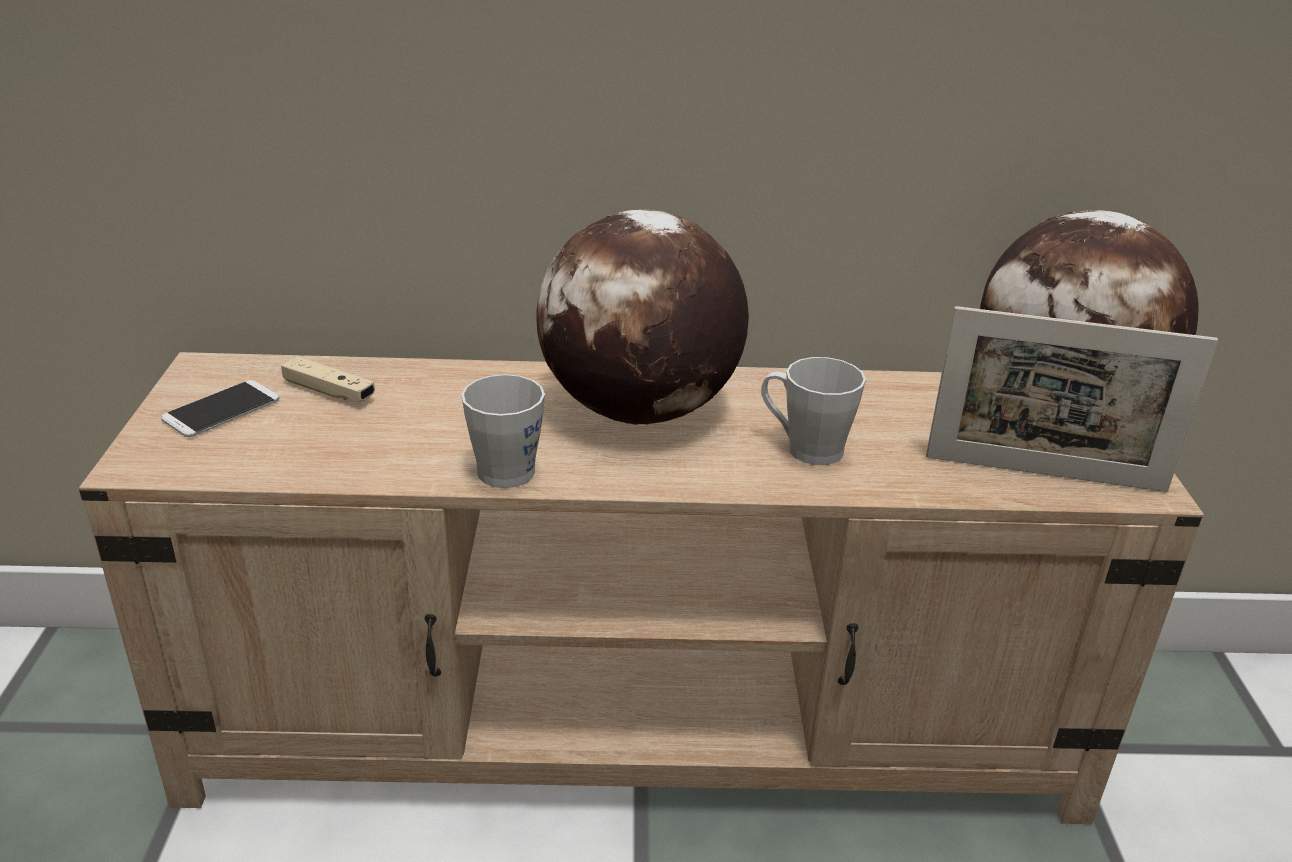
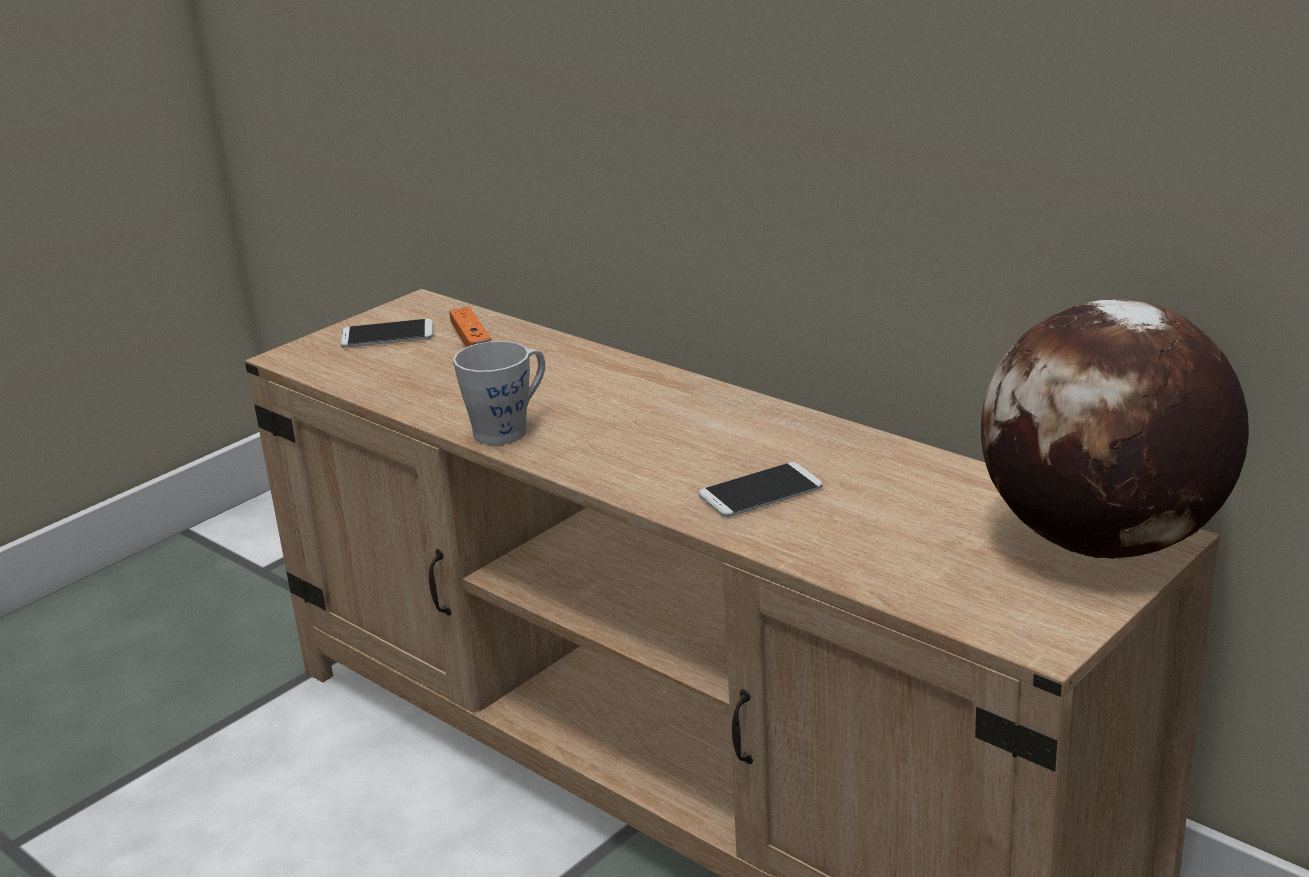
camera: 45 degrees right, 5 degrees down
beige game controller [281,356,375,402] -> orange game controller [449,307,492,347]
globe [536,210,749,425] -> none
grey mug [761,357,866,465] -> phone [699,462,823,517]
picture frame [926,306,1218,492] -> none

